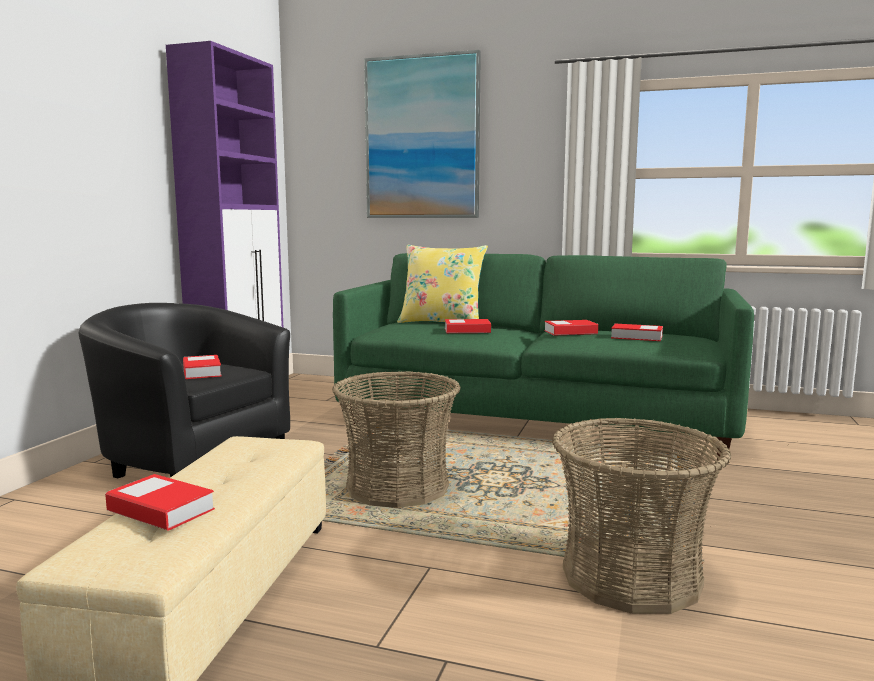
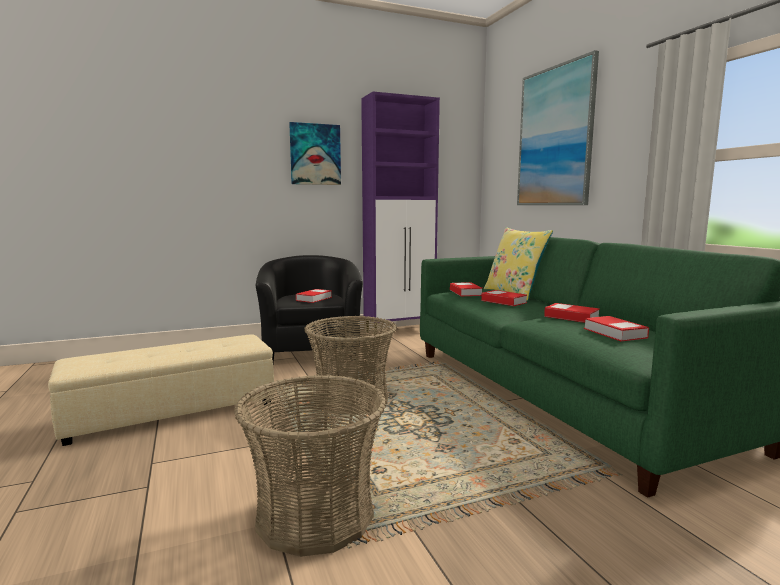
camera: 50 degrees right, 0 degrees up
book [105,474,215,531] -> book moved to [450,282,482,296]
none -> picture [289,122,341,185]

